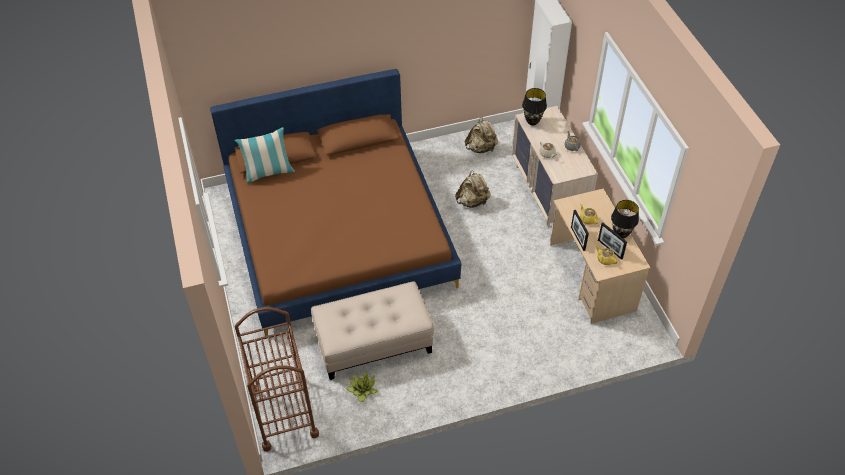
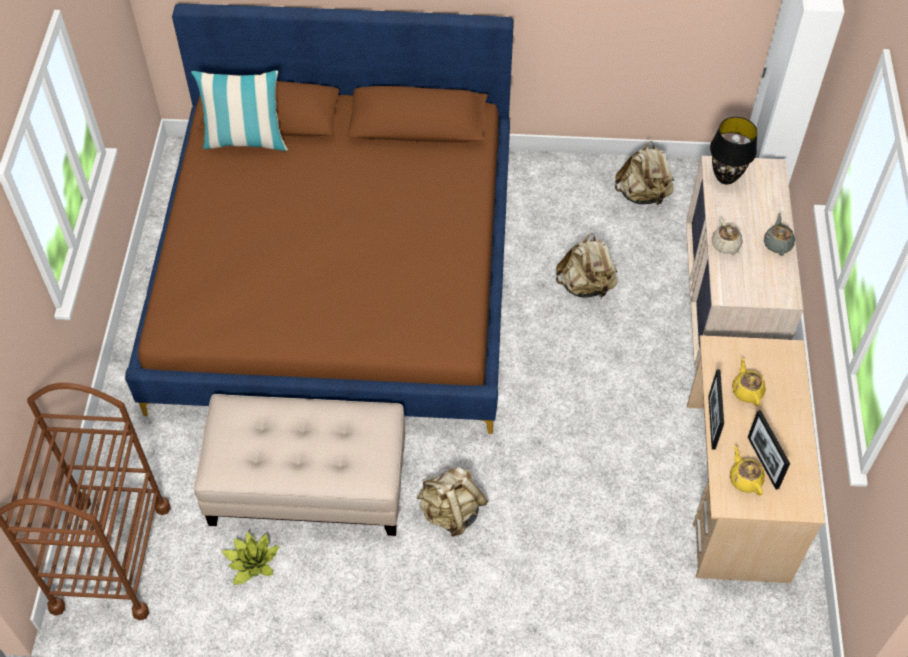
camera: 20 degrees right, 5 degrees up
black table lamp [611,200,639,239] -> none
none -> beige backpack [416,467,488,536]

